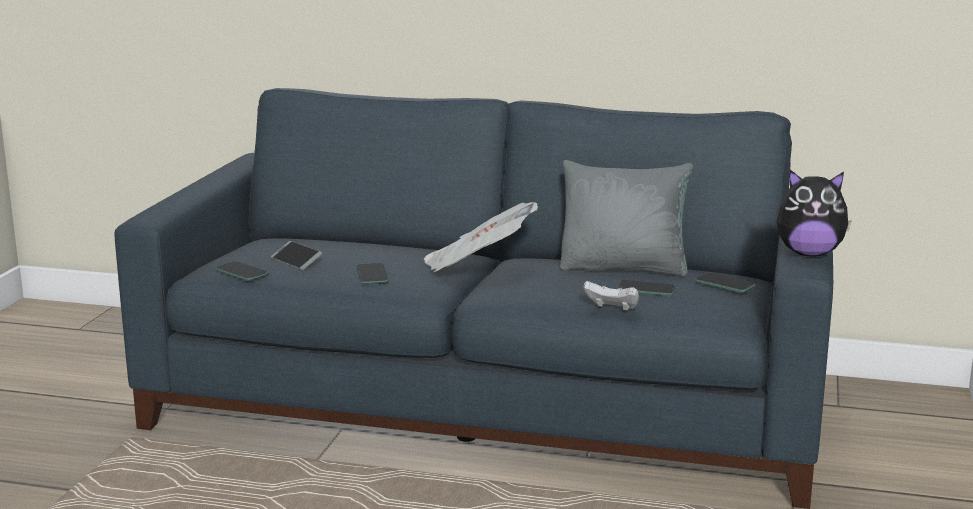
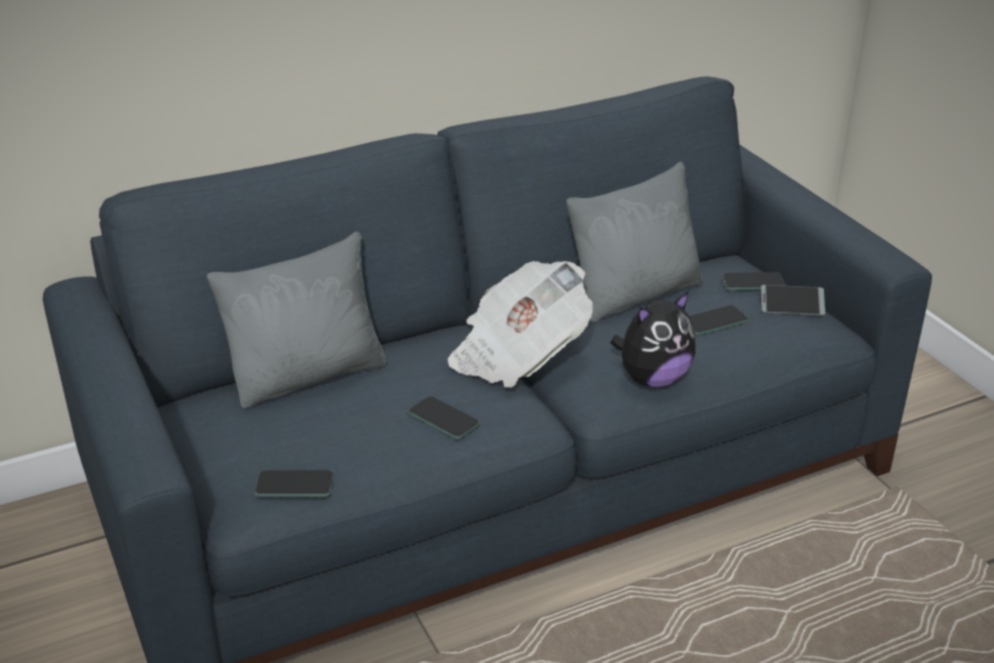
camera: 40 degrees left, 15 degrees up
phone [271,241,322,270] -> phone moved to [761,285,825,315]
white game controller [583,281,639,311] -> none
plush toy [777,170,852,256] -> plush toy moved to [611,291,696,387]
none -> grey pillow [207,232,387,408]

